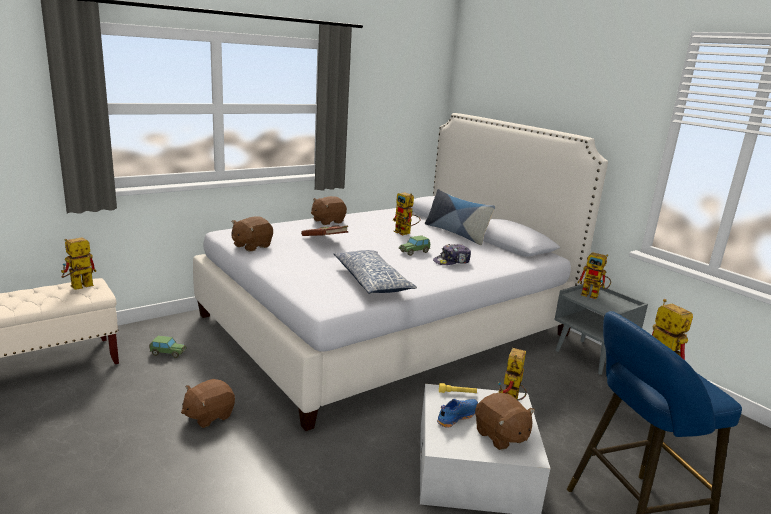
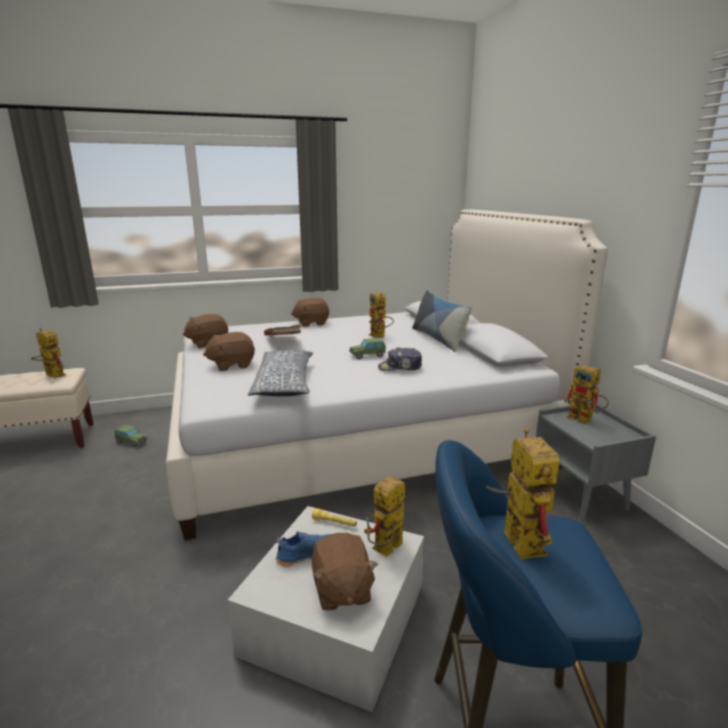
camera: 20 degrees right, 0 degrees up
toy robot [61,237,96,290] -> toy robot turned 60 degrees clockwise [31,328,66,378]
brown plush toy [181,379,235,428] -> brown plush toy moved to [203,332,255,371]

